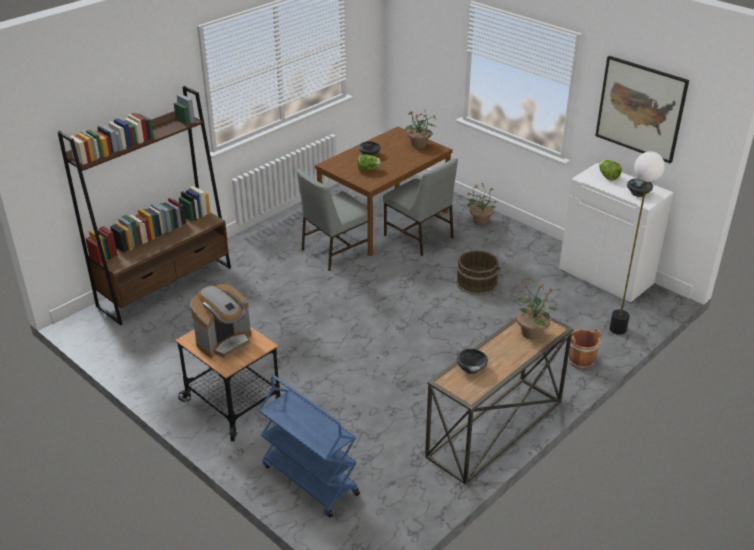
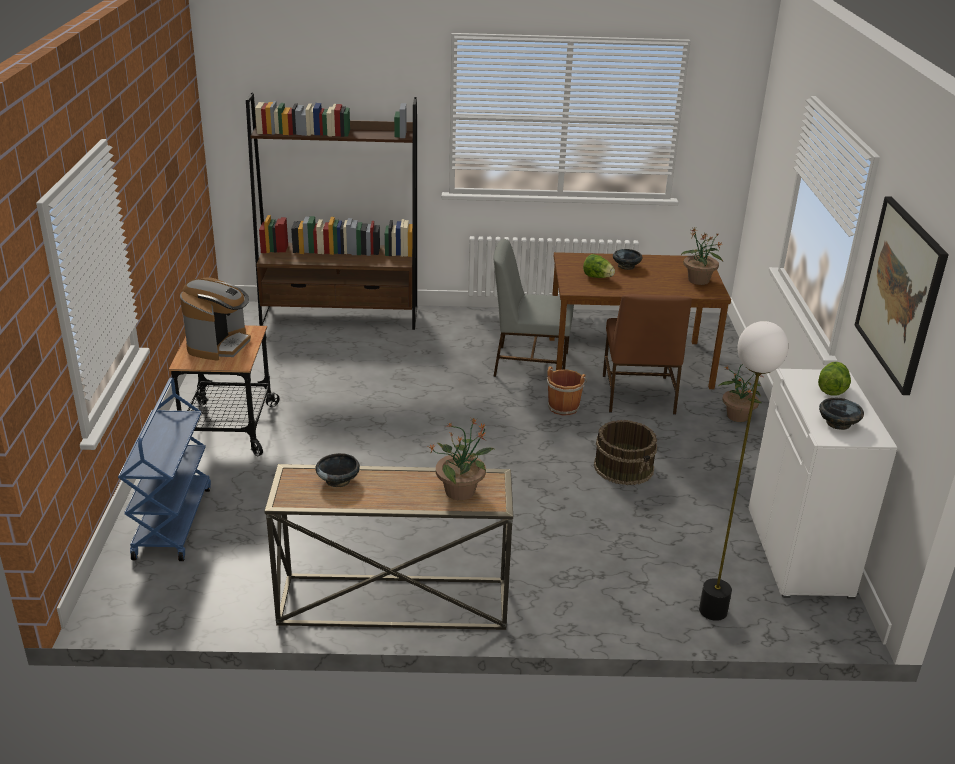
camera: 45 degrees right, 5 degrees down
coffee machine [190,284,252,358] -> coffee machine turned 75 degrees counterclockwise [180,277,251,361]
grey chair [383,158,458,256] -> brown chair [603,294,692,415]
brown bucket [568,329,601,369] -> brown bucket moved to [547,366,587,415]

